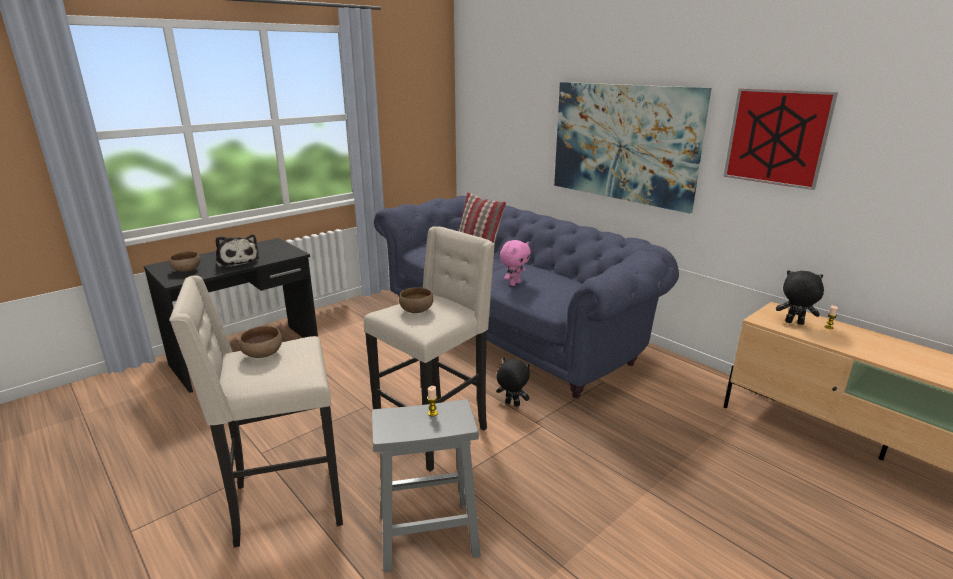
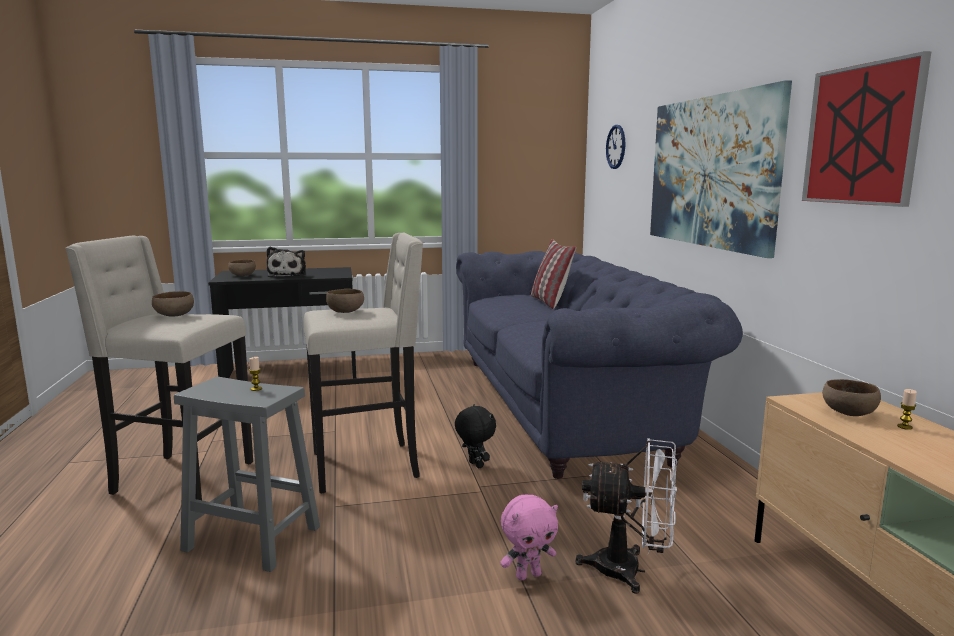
camera: 30 degrees right, 10 degrees down
pink plush toy [500,240,531,286] -> pink plush toy moved to [500,495,558,581]
black plush toy [776,270,824,325] -> brown bowl [822,379,881,416]
none -> white fan [575,438,677,594]
none -> wall clock [606,125,625,169]

